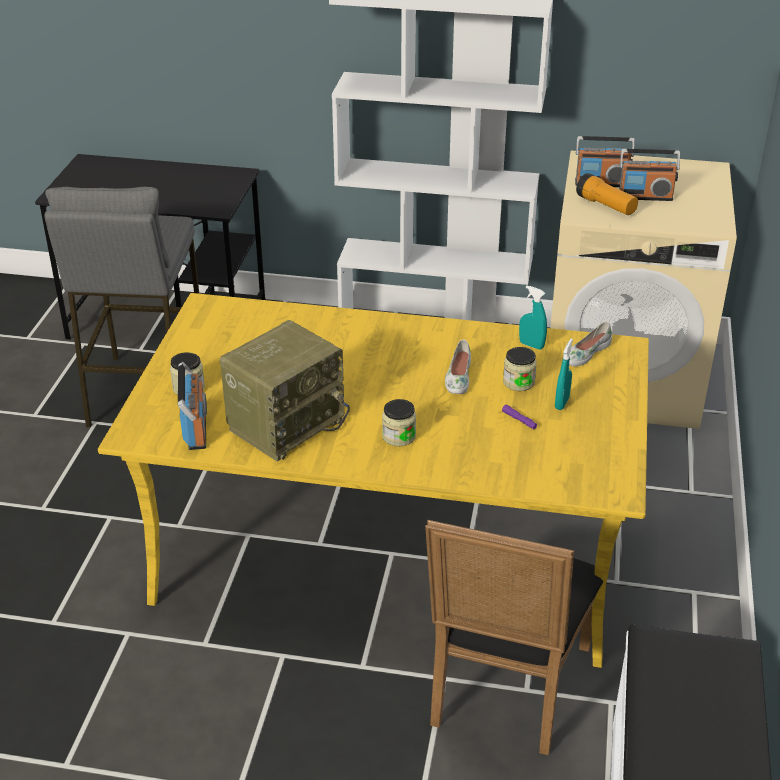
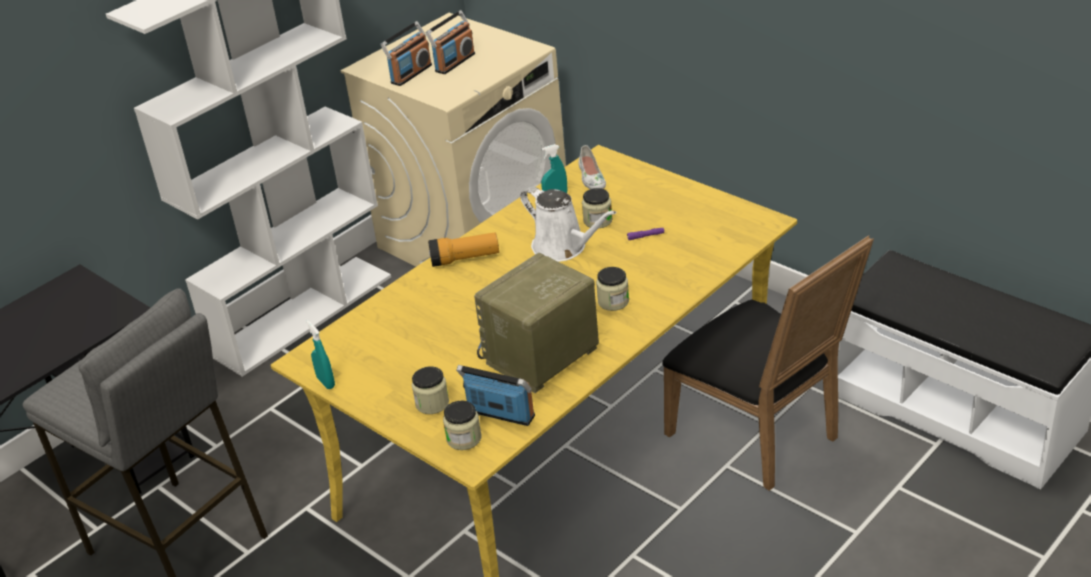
camera: 55 degrees left, 0 degrees up
radio [220,320,350,461] -> radio turned 120 degrees counterclockwise [474,253,599,393]
white shoe [445,340,471,394] -> white watering can [520,187,616,262]
turquoise spray bottle [555,339,573,410] -> turquoise spray bottle moved to [306,320,335,389]
flashlight [576,173,638,215] -> flashlight moved to [428,232,499,267]
none -> jar [443,400,481,450]

